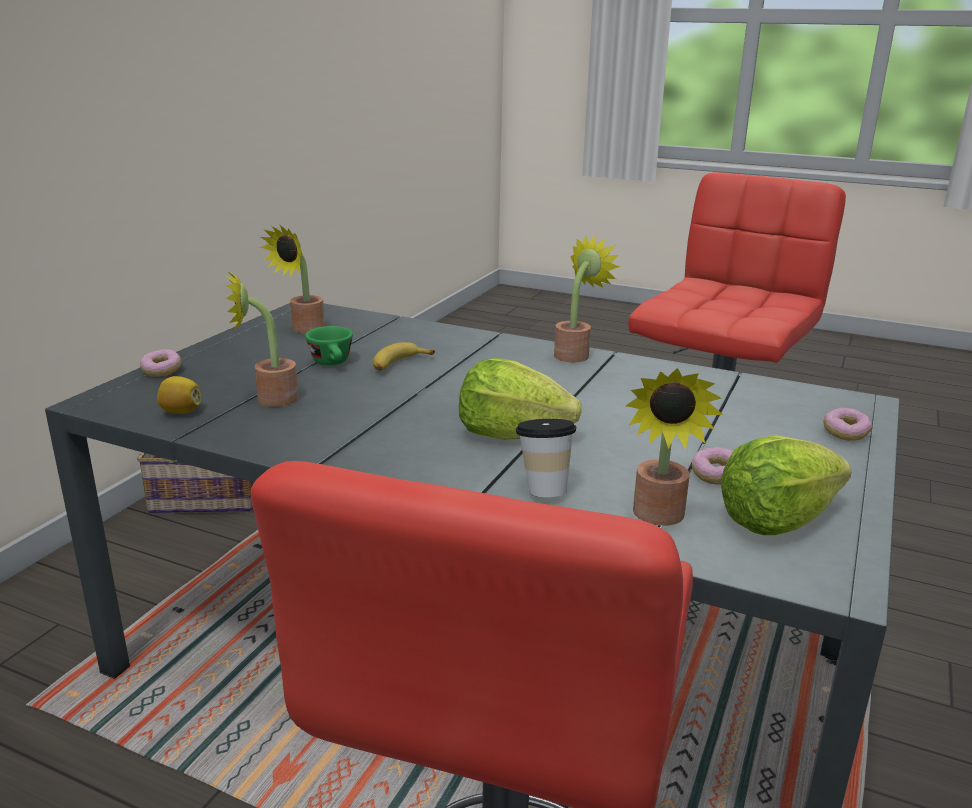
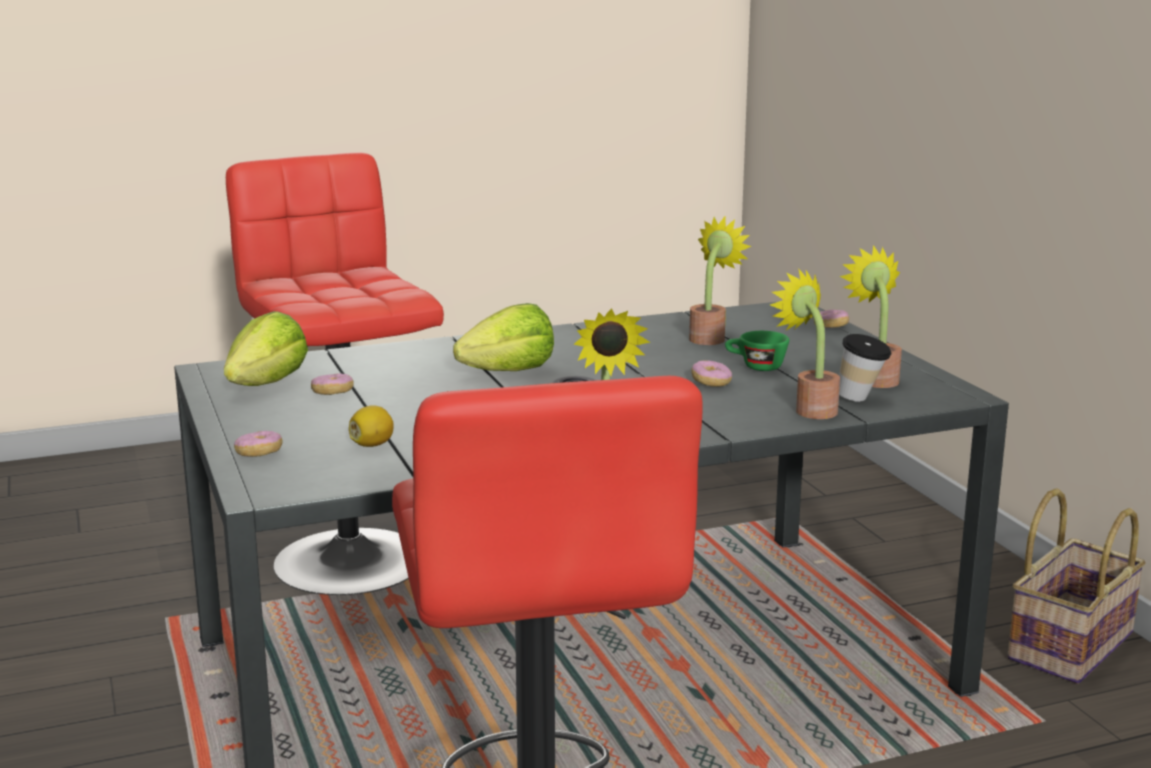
camera: 135 degrees right, 5 degrees down
lemon [157,376,201,414] -> lemon moved to [349,405,394,447]
banana [373,342,435,371] -> donut [691,360,732,387]
cup [516,419,577,497] -> cup moved to [839,334,891,402]
potted plant [626,368,723,526] -> potted plant moved to [770,268,840,419]

